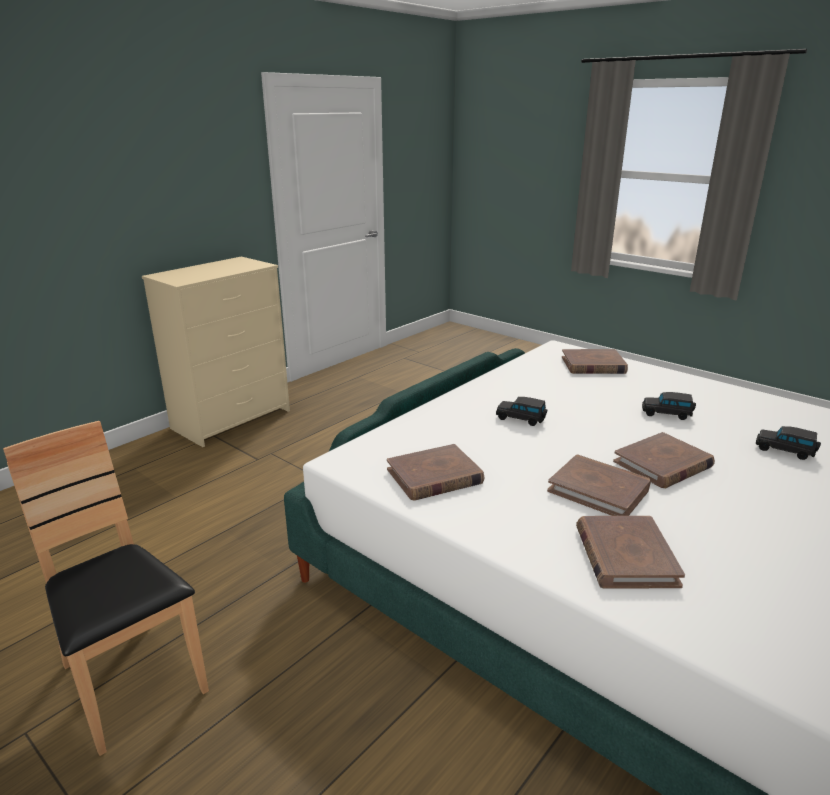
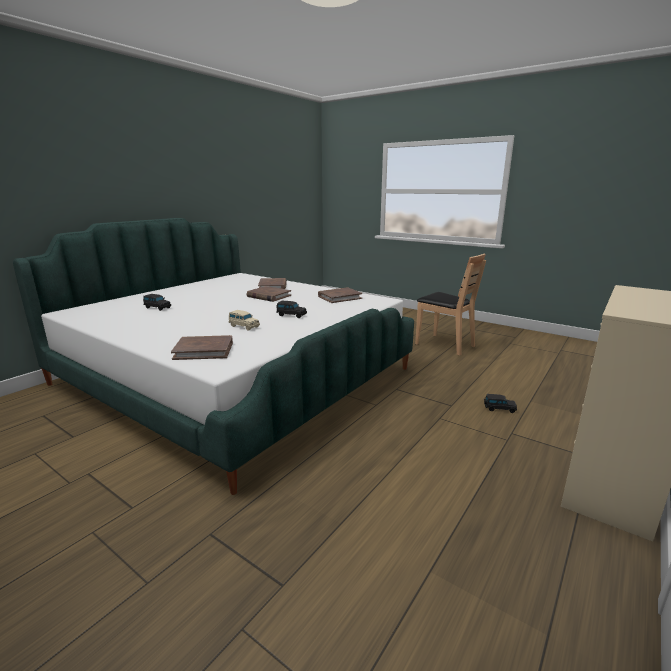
camera: 175 degrees right, 5 degrees down
brown book [613,432,715,488] -> none
black toy car [642,392,696,420] -> black toy car moved to [484,394,517,413]
none -> beige toy car [229,310,260,331]

